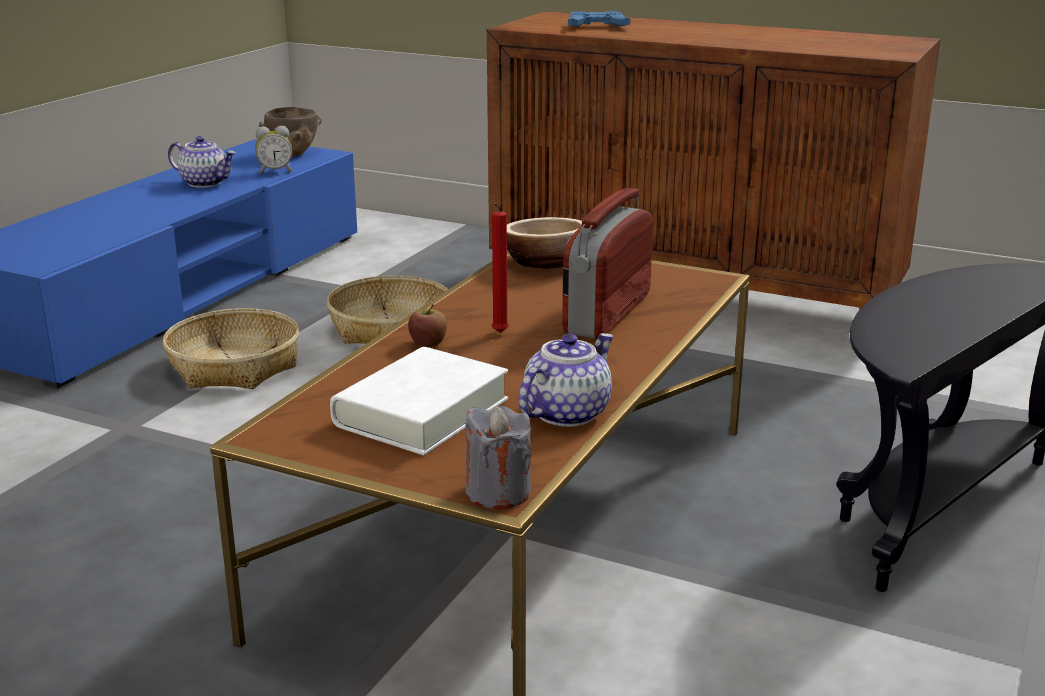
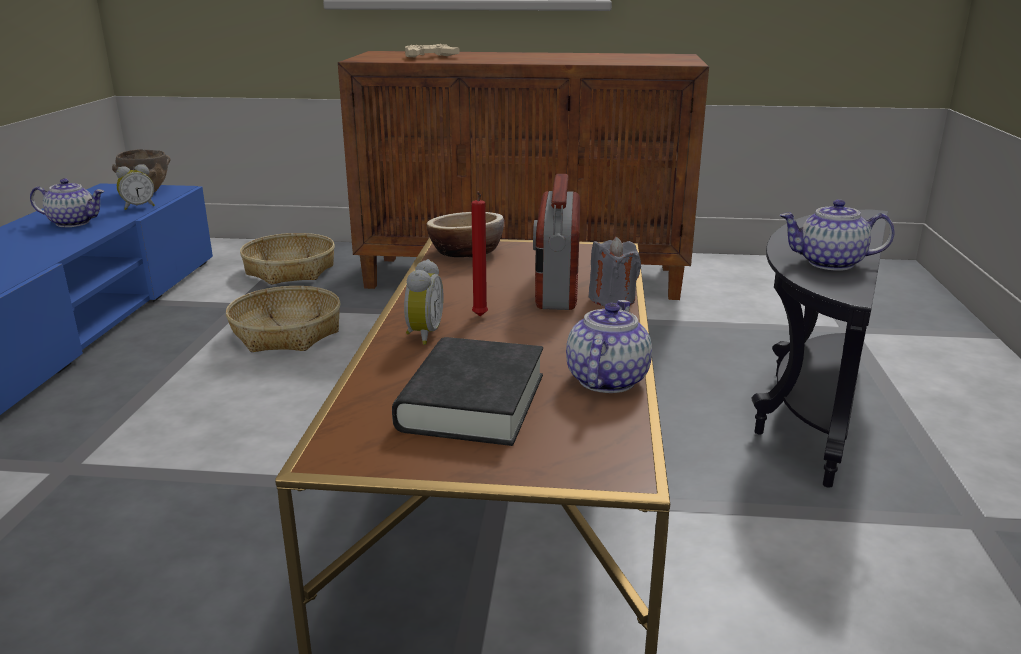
camera: 20 degrees left, 0 degrees up
basket [163,308,299,389] -> basket moved to [240,233,335,285]
white book [330,347,508,455] -> black book [392,337,543,446]
apple [408,305,447,347] -> alarm clock [404,259,444,345]
grey candle [465,406,532,509] -> grey candle moved to [589,237,641,306]
blue game controller [568,11,631,27] -> beige game controller [405,44,460,58]
none -> teapot [780,199,895,271]

